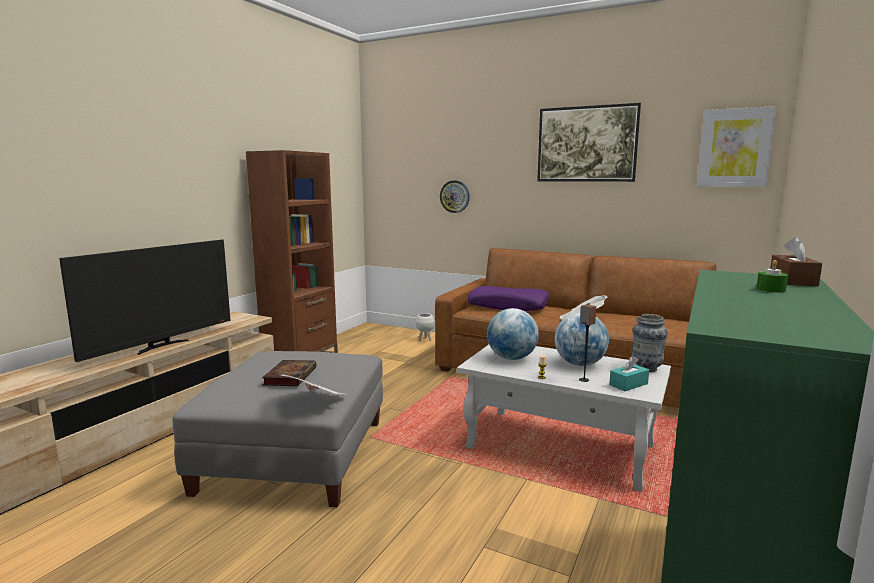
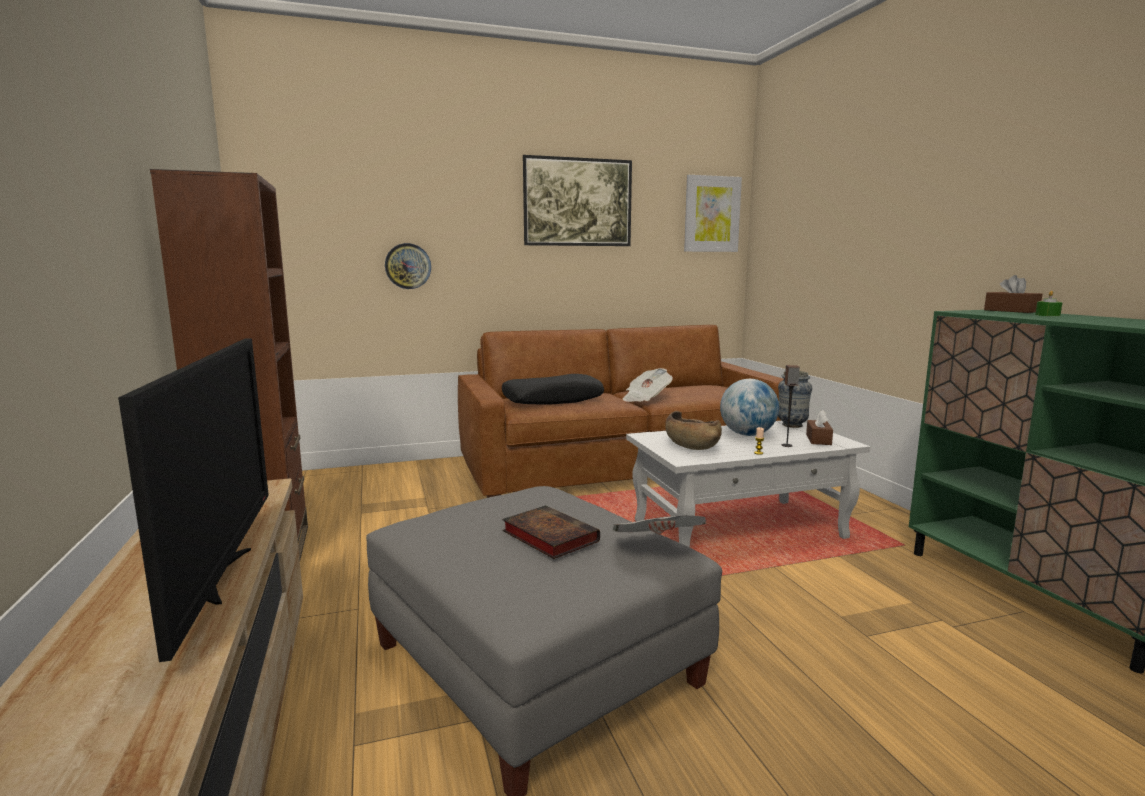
camera: 45 degrees left, 0 degrees up
white planter [416,313,435,341] -> none
purple pillow [468,286,549,311] -> black pillow [502,374,604,405]
globe [487,308,539,360] -> brown bowl [665,411,722,450]
turquoise tissue box [609,356,649,391] -> brown tissue box [806,410,833,445]

